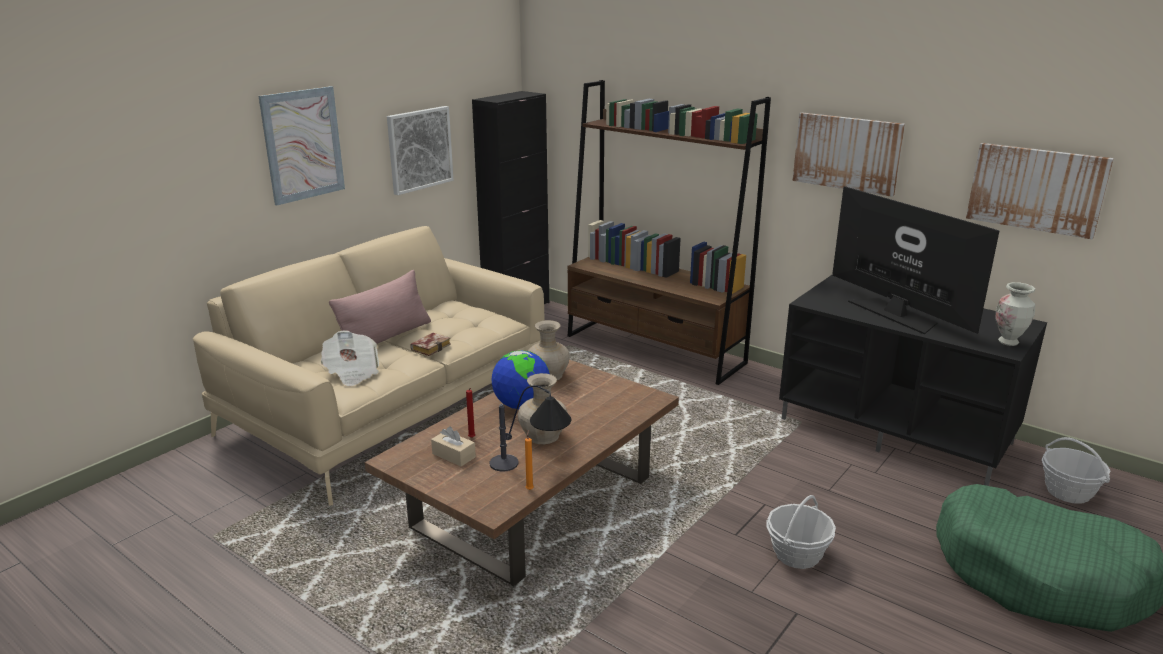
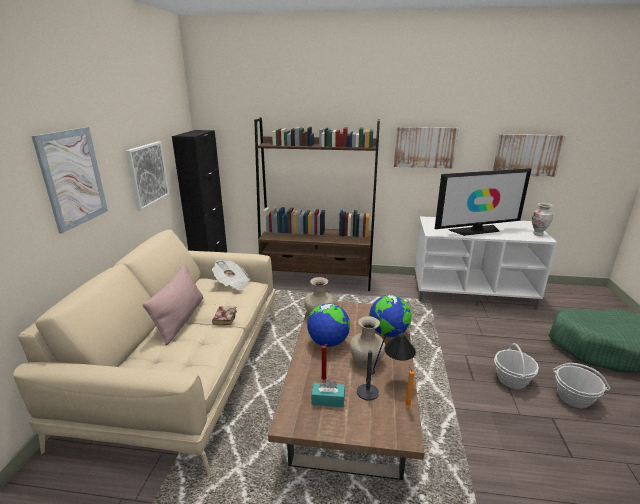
camera: 30 degrees left, 0 degrees up
newspaper [321,330,379,386] -> newspaper moved to [212,260,250,291]
beige tissue box [431,426,476,466] -> turquoise tissue box [311,380,345,407]
black tv stand [779,275,1047,486] -> white tv stand [414,216,557,310]
television [832,186,1000,335] -> television turned 135 degrees clockwise [435,168,532,236]
basket [1042,437,1110,504] -> basket moved to [552,363,611,408]
none -> globe [369,295,411,337]

